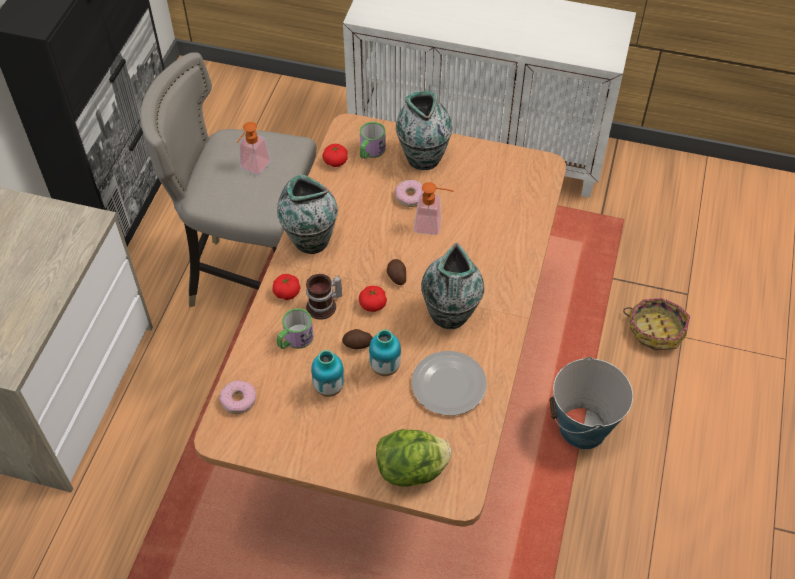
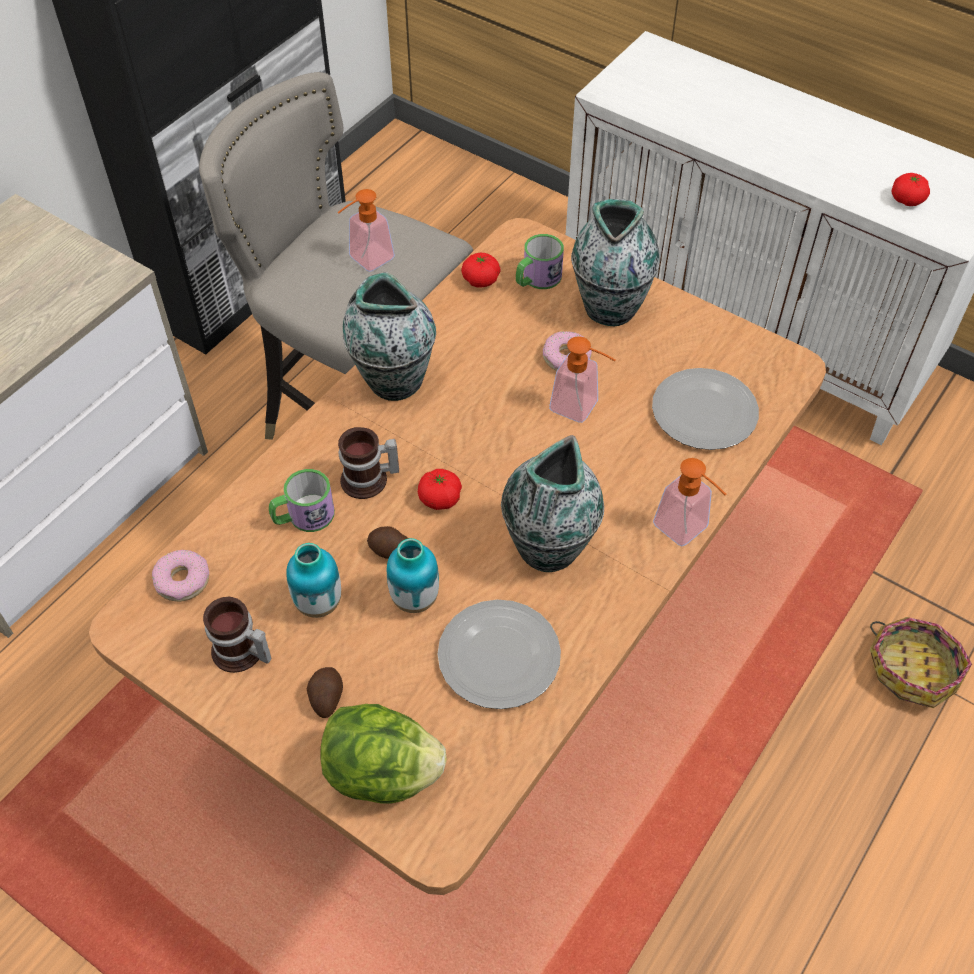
camera: 20 degrees right, 0 degrees up
tomato [272,274,300,300] -> tomato moved to [892,173,930,206]
potato [387,259,406,285] -> potato moved to [307,667,343,718]
bucket [549,357,633,450] -> none
none -> mug [203,597,272,673]
none -> plate [652,368,759,450]
none -> soap dispenser [653,458,727,546]

